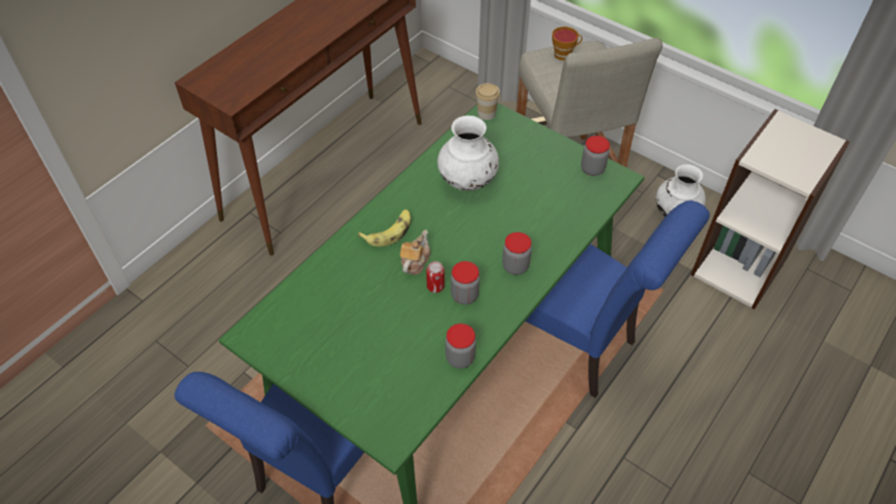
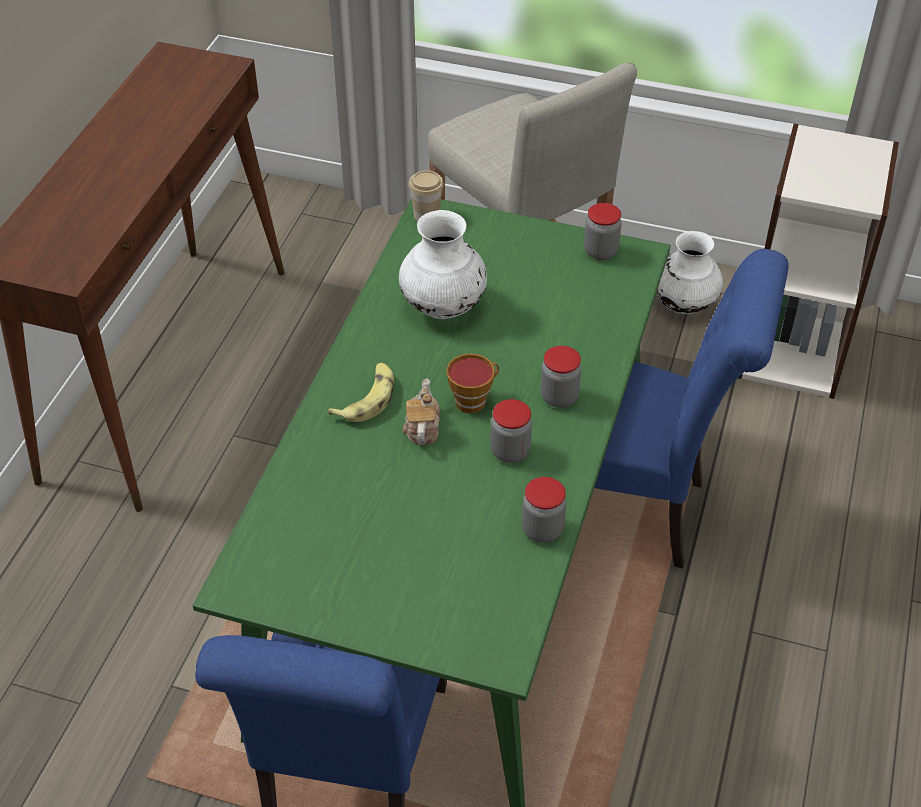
camera: 20 degrees left, 5 degrees down
can [426,261,445,293] -> none
cup [552,27,582,61] -> cup moved to [446,354,499,413]

